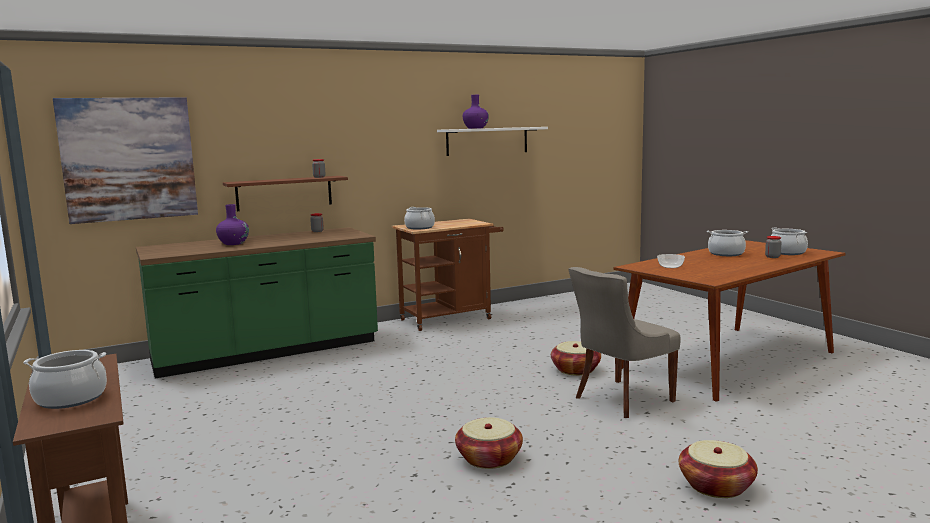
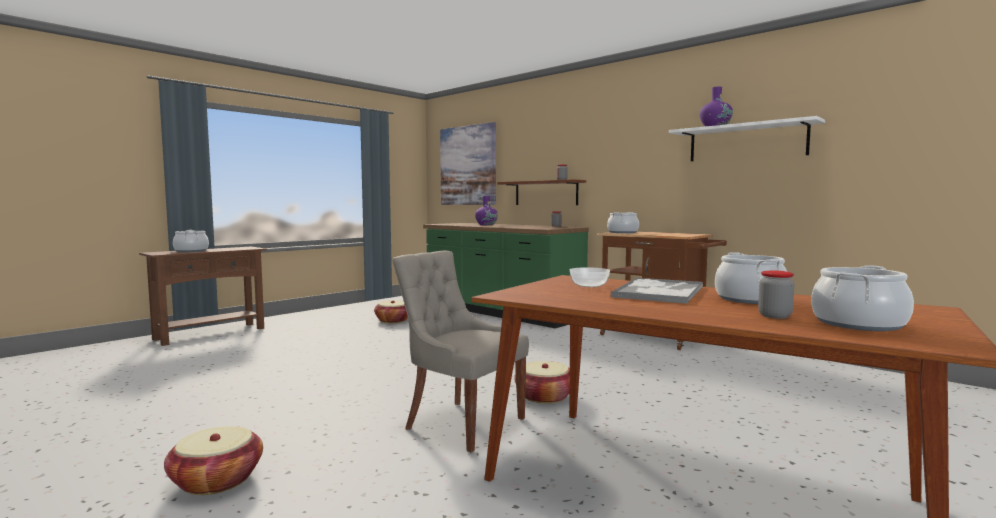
camera: 70 degrees right, 5 degrees down
basket [455,417,523,469] -> basket moved to [374,301,408,323]
none -> tray [610,278,703,304]

